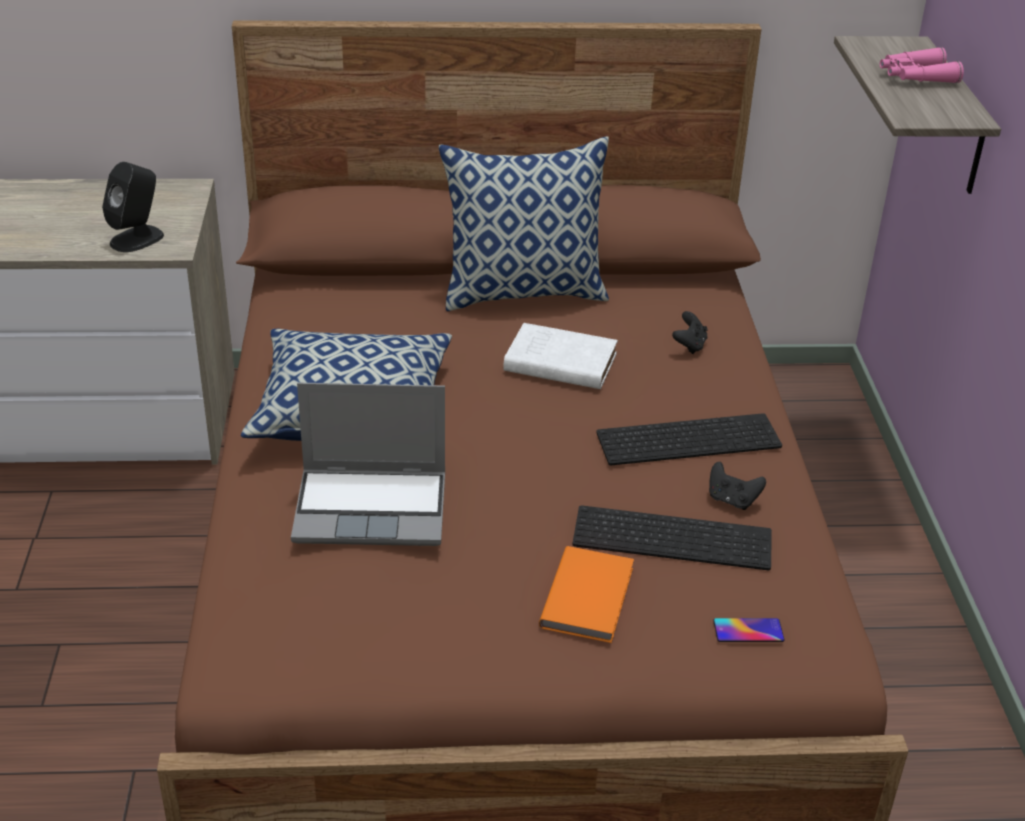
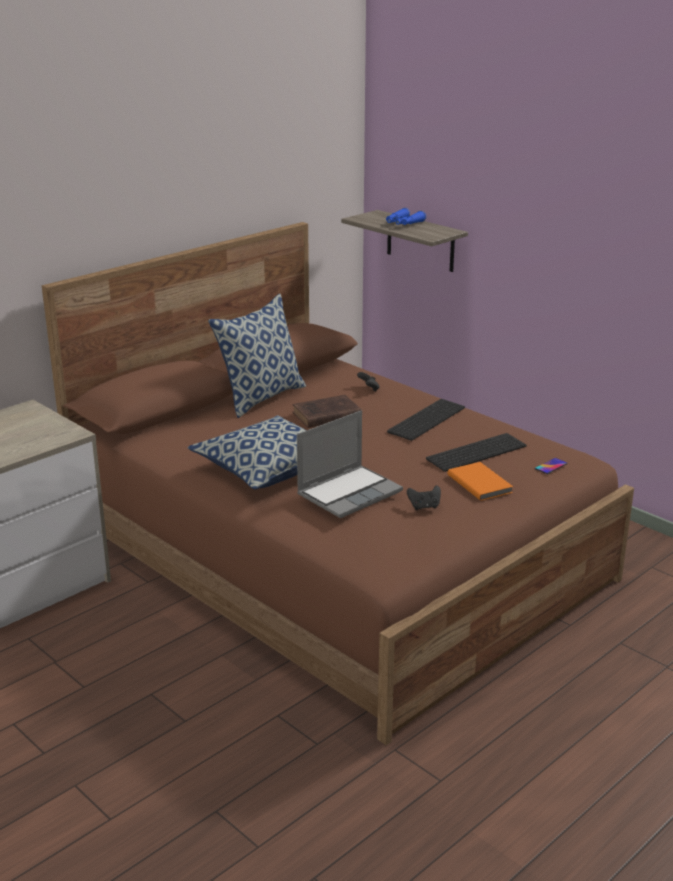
camera: 40 degrees left, 10 degrees down
black speaker [102,162,164,252] -> none
white book [503,323,618,389] -> brown book [292,395,362,428]
black game controller [709,462,766,510] -> black game controller moved to [407,485,441,510]
pink binoculars [880,47,964,83] -> blue binoculars [386,208,426,225]

